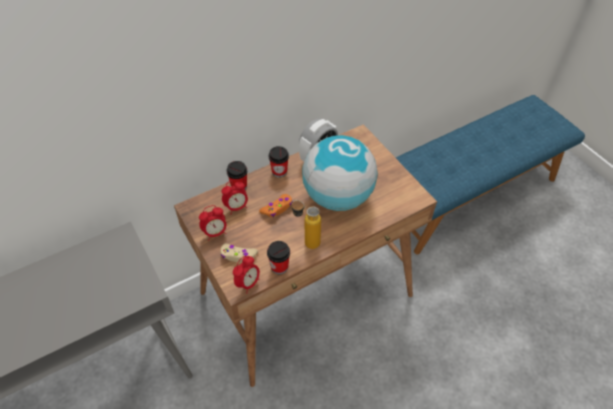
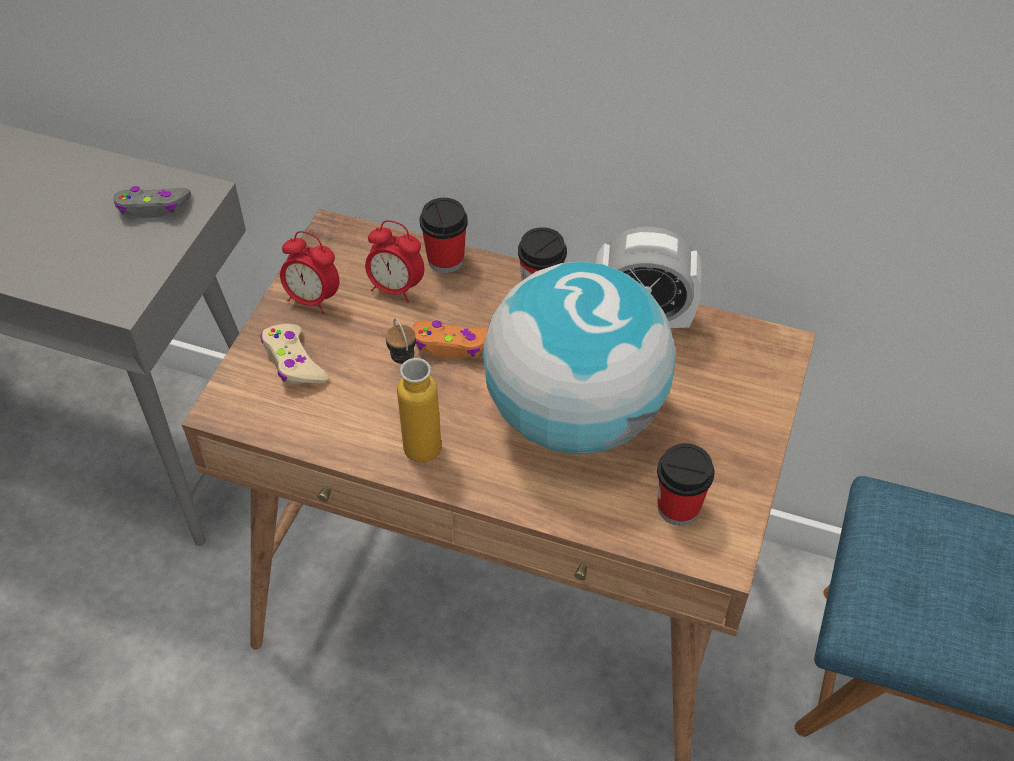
camera: 50 degrees right, 0 degrees up
alarm clock [233,256,260,294] -> none
cup [267,241,290,274] -> cup moved to [657,443,715,525]
none -> grey game controller [113,186,191,218]

